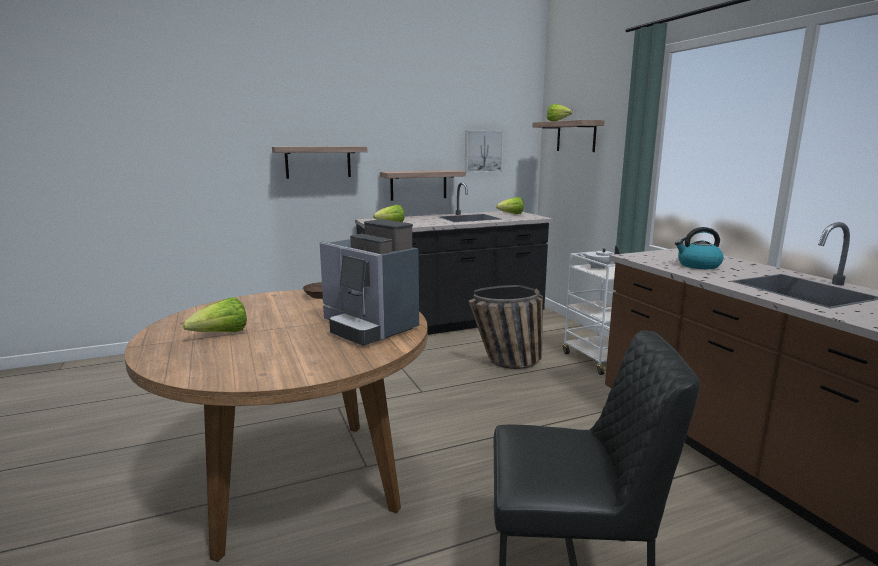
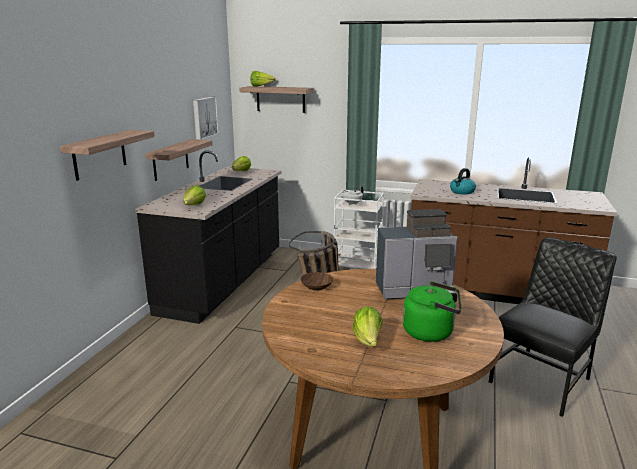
camera: 50 degrees left, 5 degrees up
none -> green kettle [403,281,462,342]

